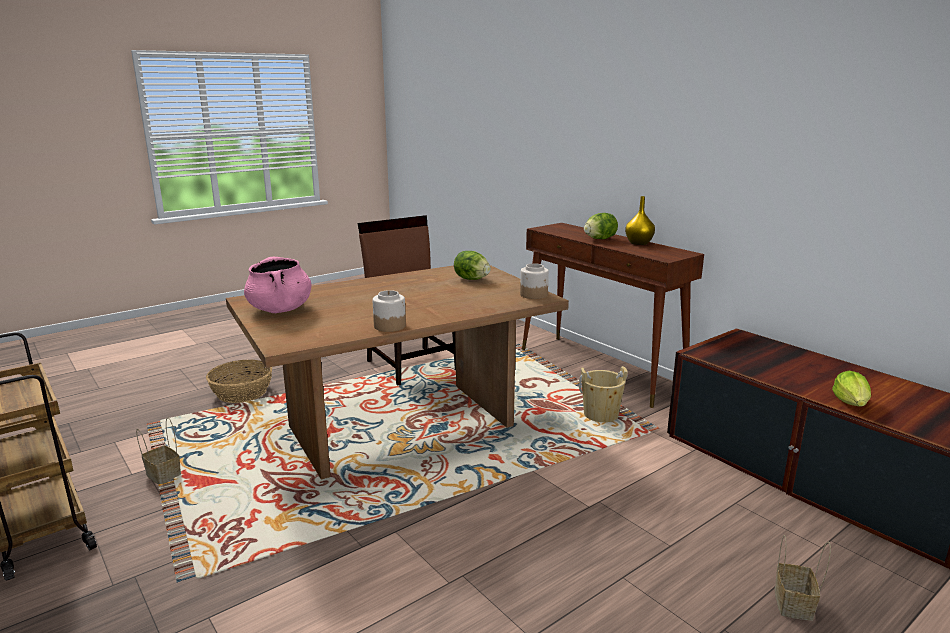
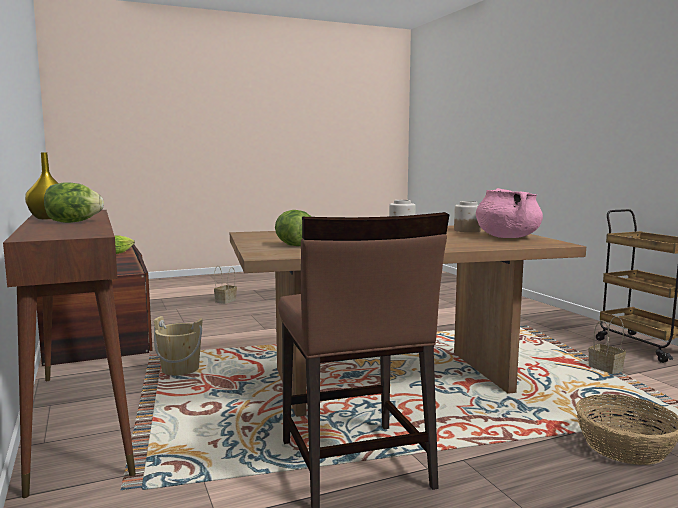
camera: 165 degrees left, 10 degrees down
jar [520,263,549,299] -> jar moved to [454,201,481,232]

